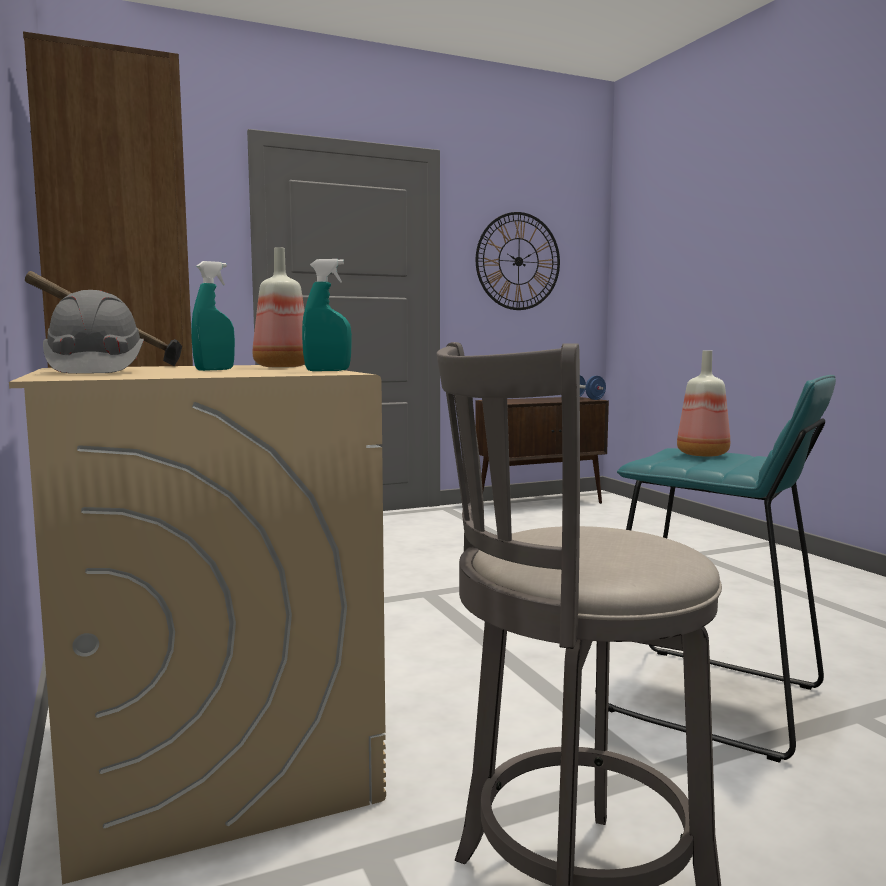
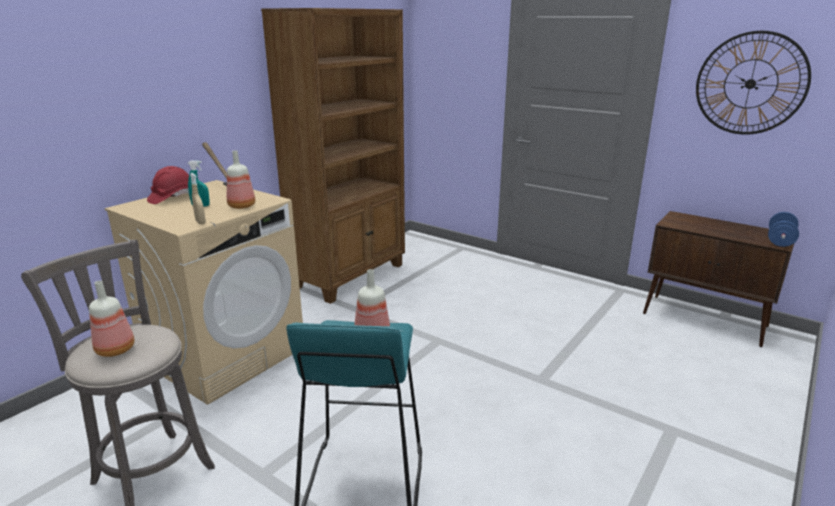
camera: 60 degrees right, 15 degrees up
grey hard hat [43,290,144,374] -> red hard hat [147,166,189,204]
turquoise spray bottle [302,259,352,371] -> beige spray bottle [190,173,206,224]
none -> bottle [89,281,135,357]

